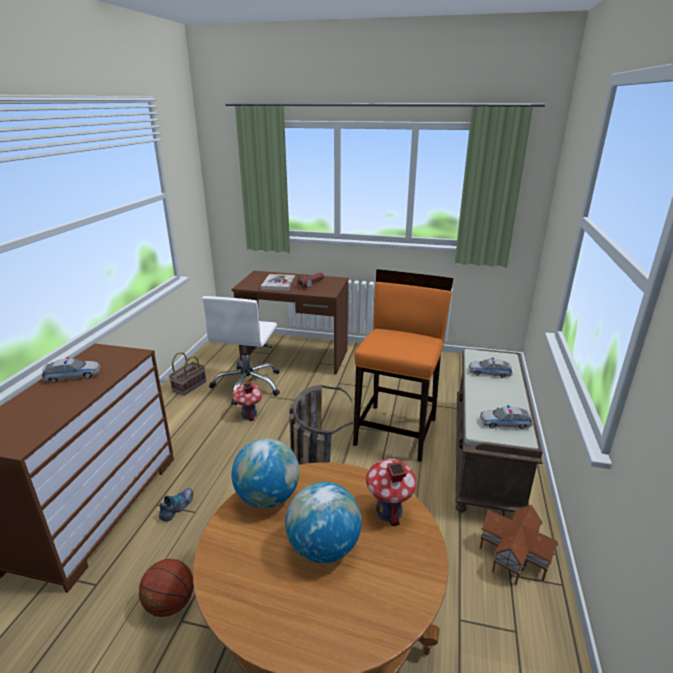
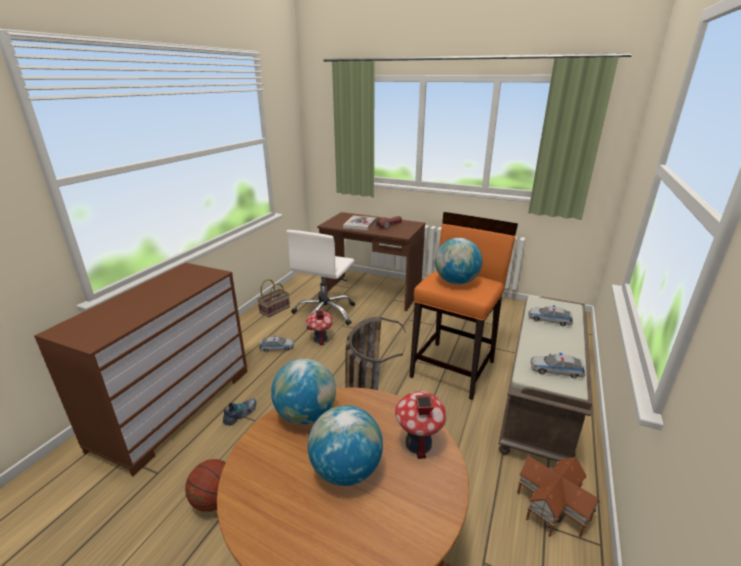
camera: 10 degrees right, 0 degrees up
toy car [42,357,101,383] -> toy car moved to [259,335,294,352]
none -> globe [435,238,482,284]

